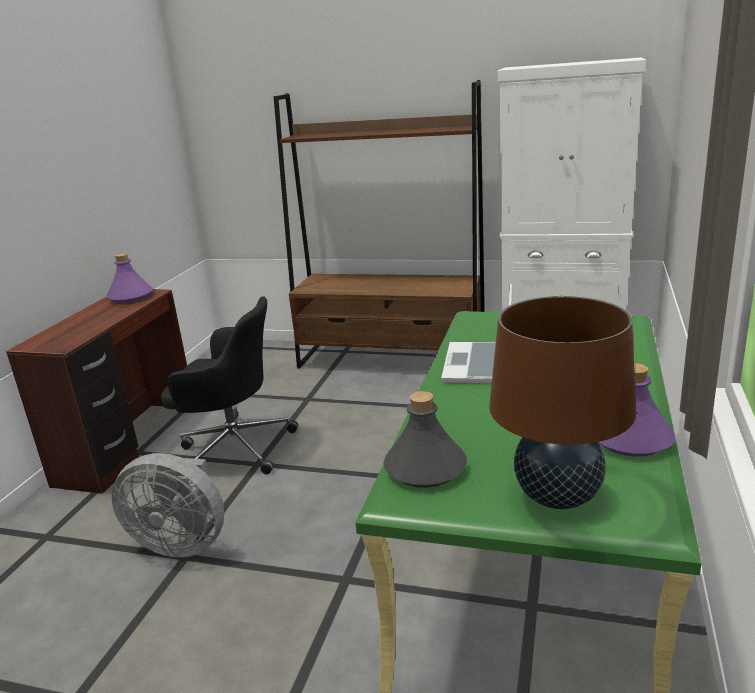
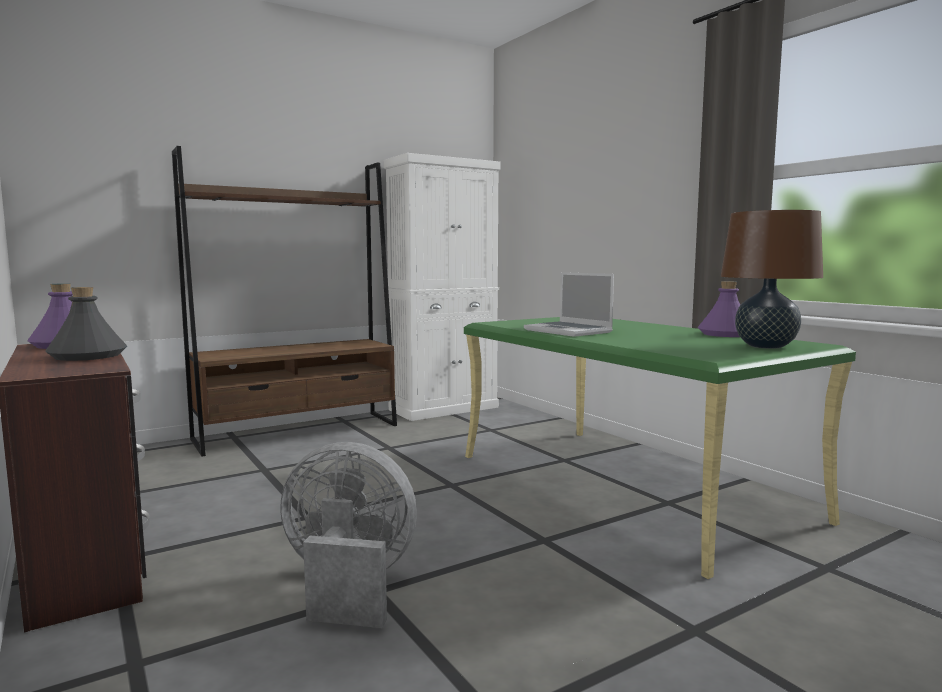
camera: 50 degrees left, 15 degrees down
grey fan [112,453,224,558] -> grey fan turned 135 degrees counterclockwise [280,442,417,628]
black office chair [161,296,298,474] -> none
grey bottle [383,391,467,488] -> grey bottle moved to [45,287,127,361]

